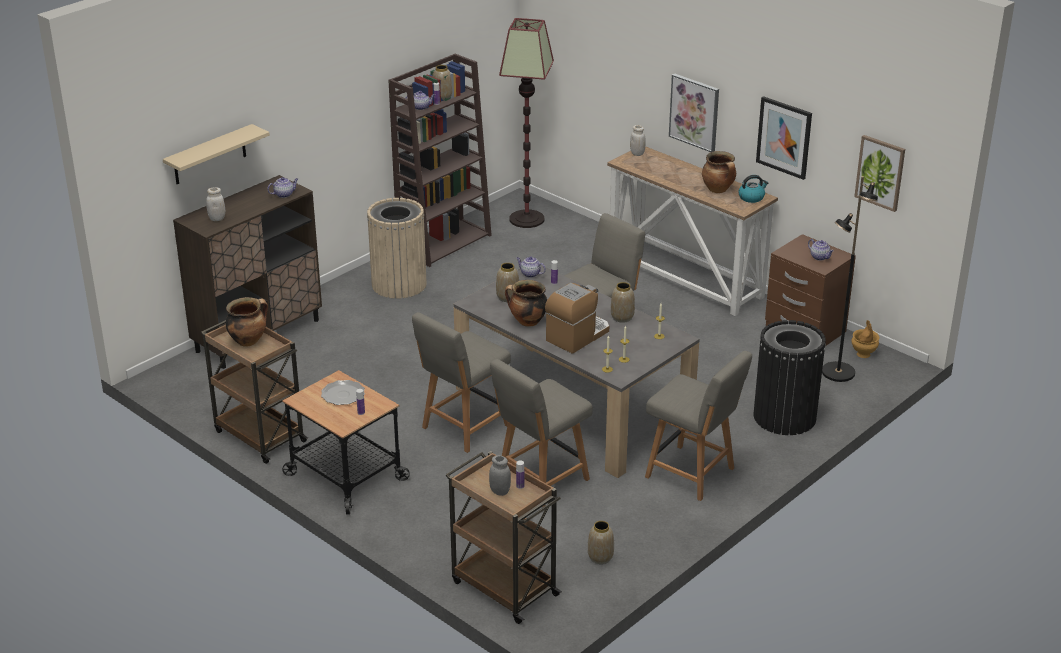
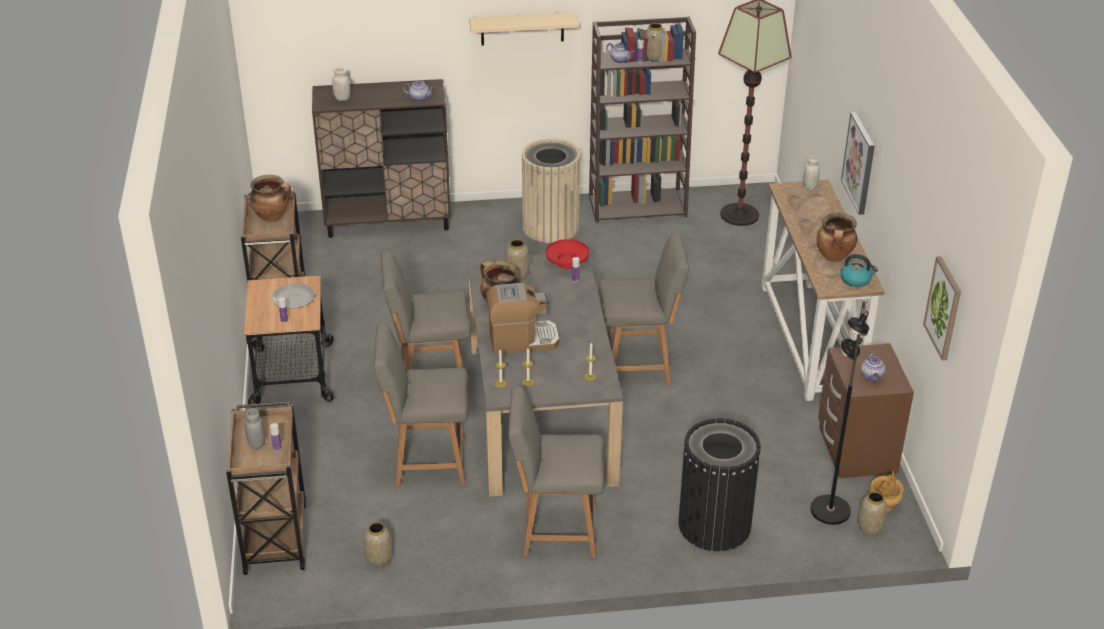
camera: 40 degrees right, 5 degrees up
beige shelf [163,124,270,184] -> beige shelf moved to [469,12,579,46]
teapot [516,257,546,278] -> red bowl [546,239,589,269]
vase [611,282,635,323] -> vase moved to [858,491,887,535]
grey chair [645,351,752,501] -> grey chair turned 105 degrees clockwise [508,387,604,558]
picture [756,96,812,180] -> none

